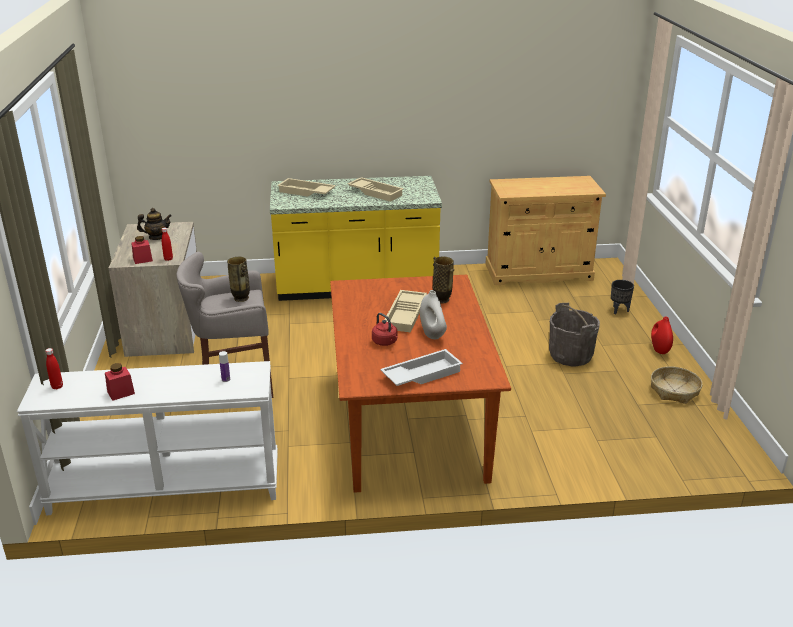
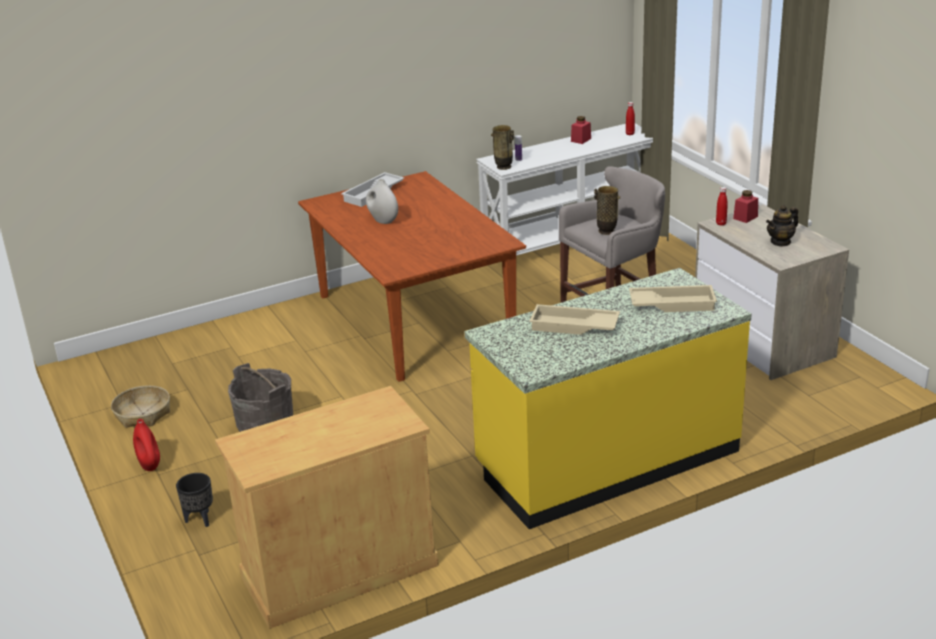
camera: 160 degrees right, 0 degrees up
red kettle [372,313,398,346] -> none
beige tray [384,290,427,333] -> none
vase [433,256,454,304] -> vase moved to [491,125,514,170]

